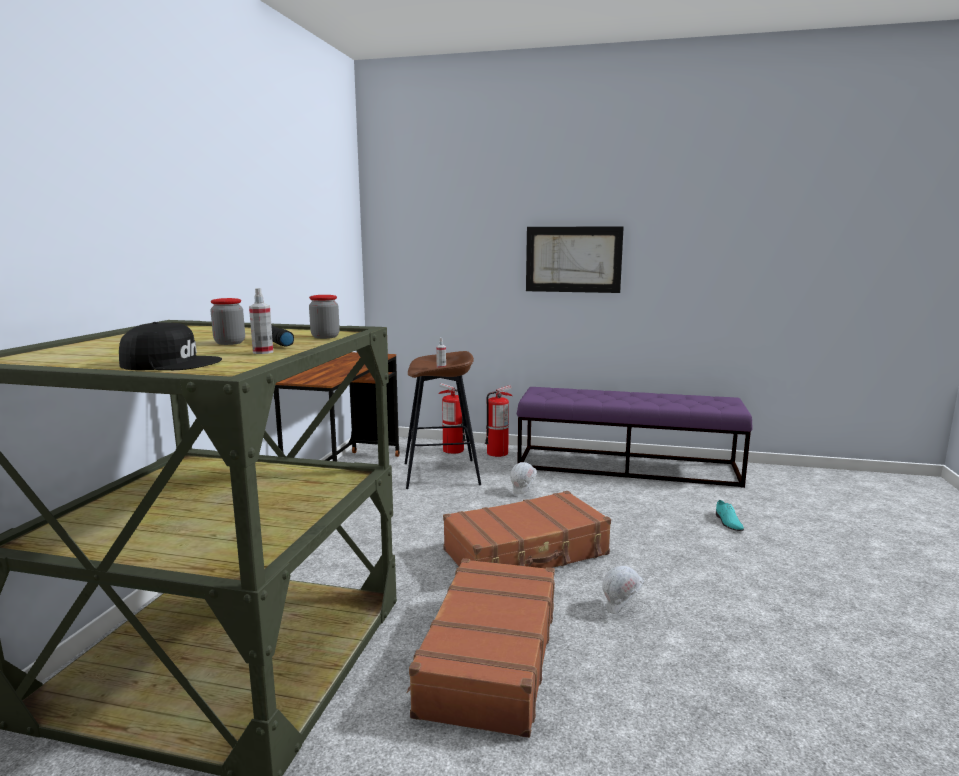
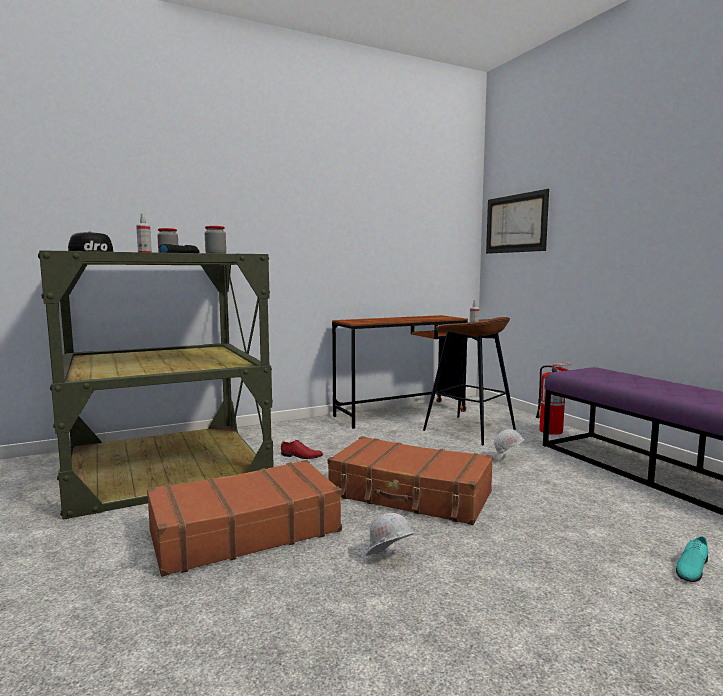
camera: 50 degrees right, 5 degrees down
fire extinguisher [439,383,466,454] -> none
picture [526,226,624,293] -> picture moved to [486,189,549,254]
none -> red shoe [281,440,323,459]

